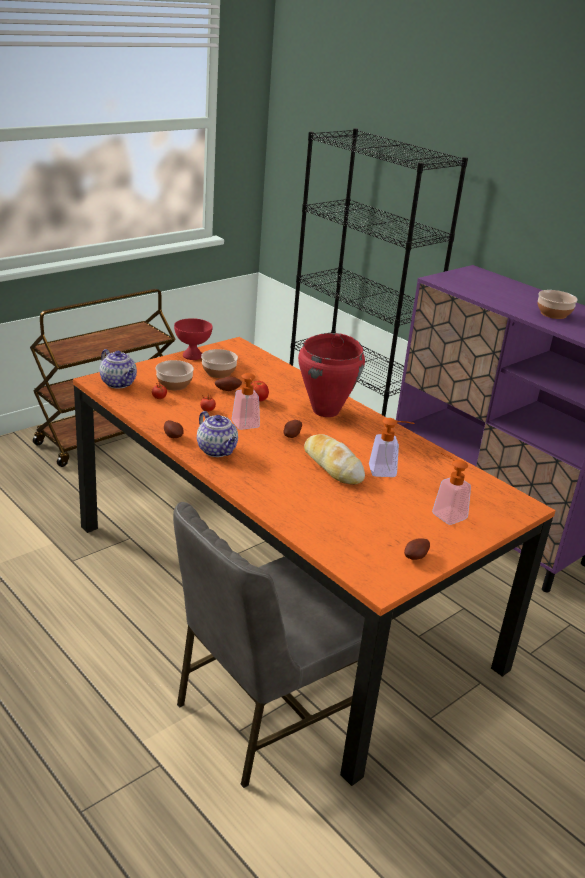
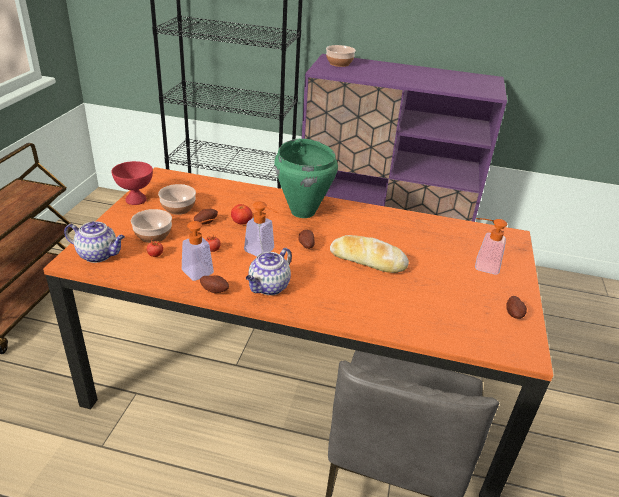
camera: 35 degrees left, 5 degrees up
teapot [197,411,238,457] -> teapot turned 105 degrees clockwise [246,248,292,295]
red cooking pot [298,333,365,417] -> green cooking pot [274,139,338,218]
soap dispenser [369,418,415,477] -> soap dispenser moved to [182,218,217,281]
bowl [538,290,578,319] -> bowl moved to [326,45,356,67]

